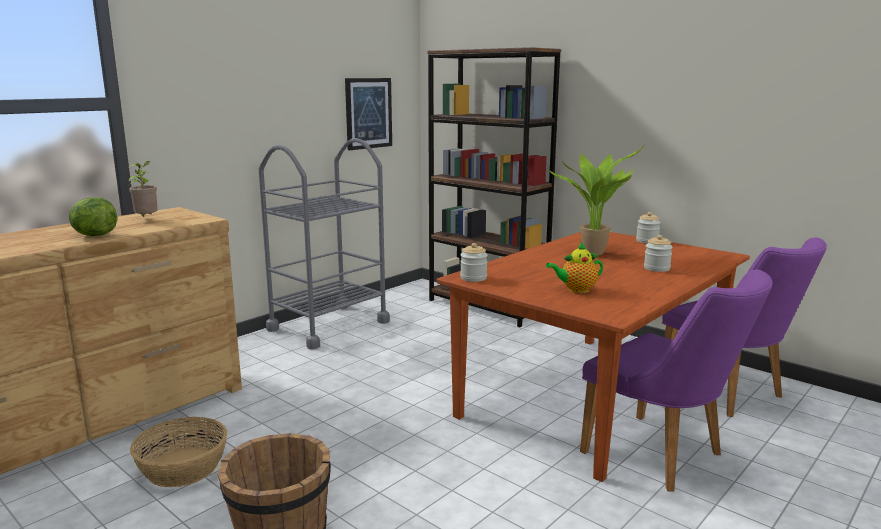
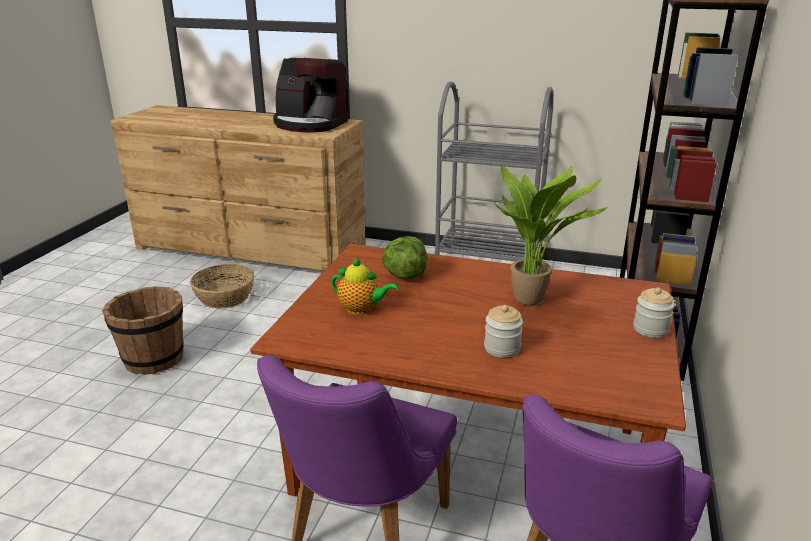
camera: 65 degrees right, 10 degrees up
lettuce [69,197,117,236] -> lettuce moved to [382,236,427,280]
potted plant [128,161,158,217] -> coffee machine [273,58,350,133]
picture [345,78,392,150] -> none
jar [460,243,488,282] -> none
teapot [546,241,603,293] -> teapot turned 150 degrees clockwise [331,257,398,315]

